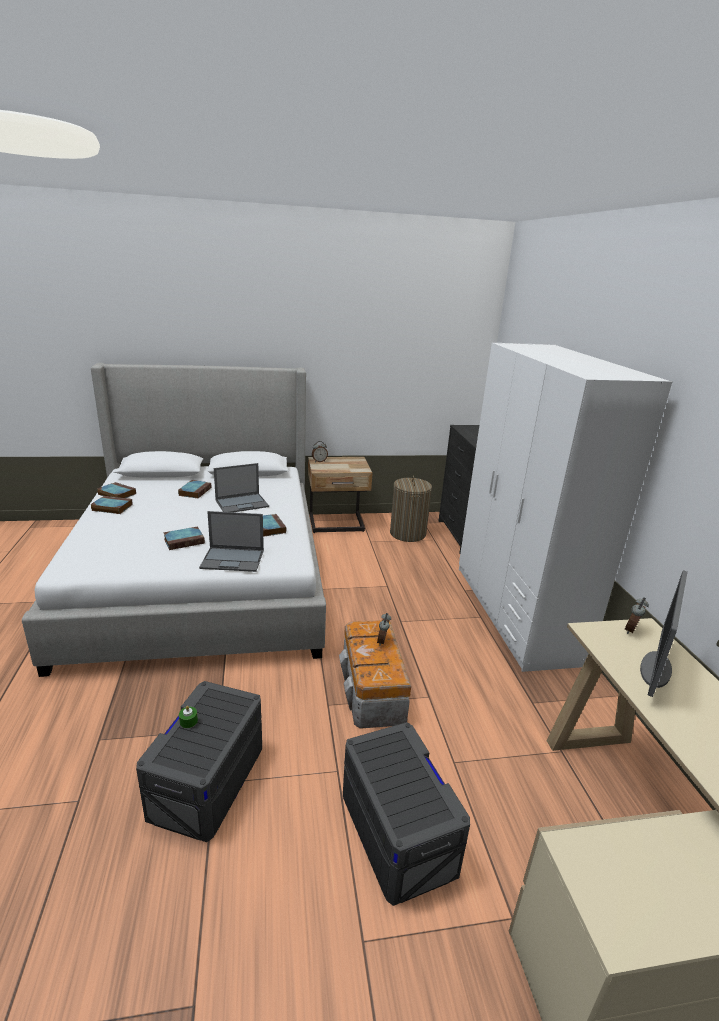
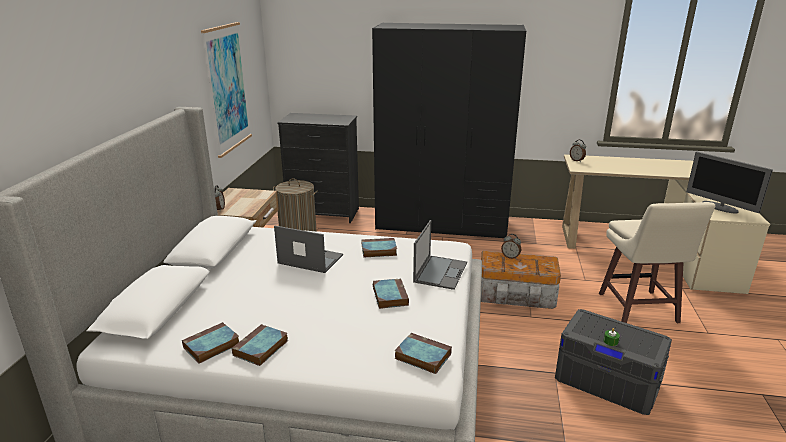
camera: 70 degrees left, 0 degrees up
book [178,480,211,498] -> book moved to [394,333,452,374]
laptop [214,463,269,512] -> laptop turned 60 degrees counterclockwise [274,226,343,273]
grey storage box [343,722,470,906] -> beige stool [599,202,715,323]
white wardrobe [459,343,673,672] -> black wardrobe [372,23,526,238]
monitor [640,570,687,697] -> monitor moved to [686,152,773,213]
none -> picture [201,22,252,158]

